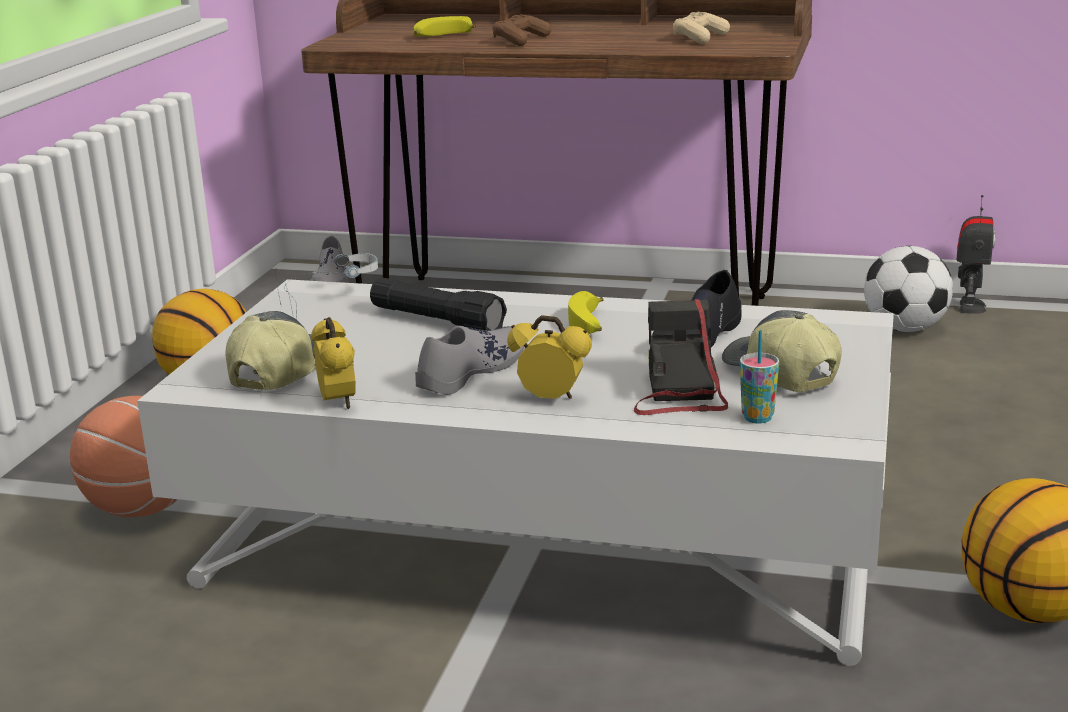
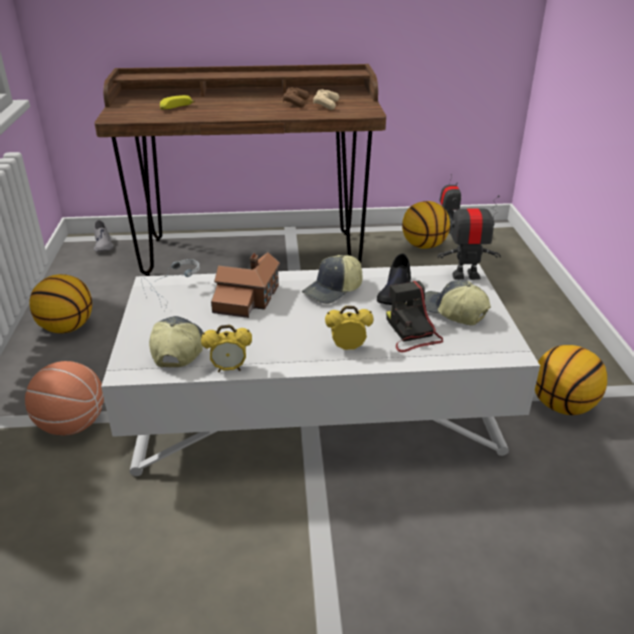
camera: 20 degrees left, 10 degrees up
alarm clock [311,317,356,409] -> alarm clock turned 120 degrees clockwise [201,325,252,372]
black flashlight [370,278,507,331] -> toy house [211,252,280,318]
grey shoe [415,326,524,395] -> none
brown game controller [493,14,551,46] -> brown game controller moved to [283,87,309,107]
banana [568,291,604,334] -> cap [302,255,362,304]
cup [740,330,779,424] -> none
football [864,246,953,332] -> basketball [402,201,450,249]
none -> toy robot [438,195,501,280]

